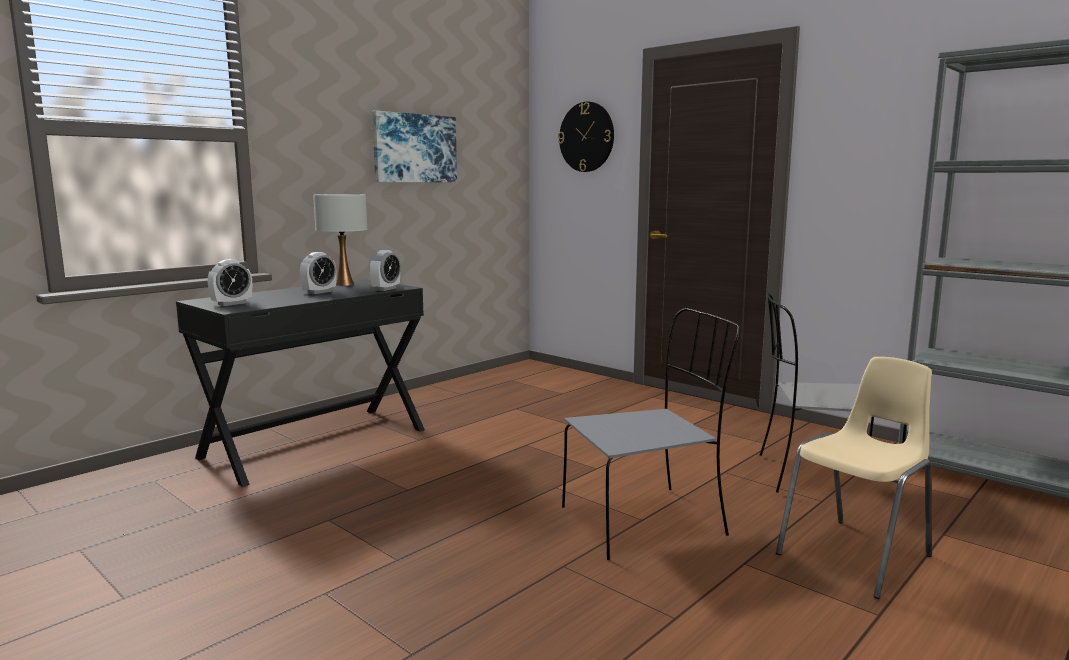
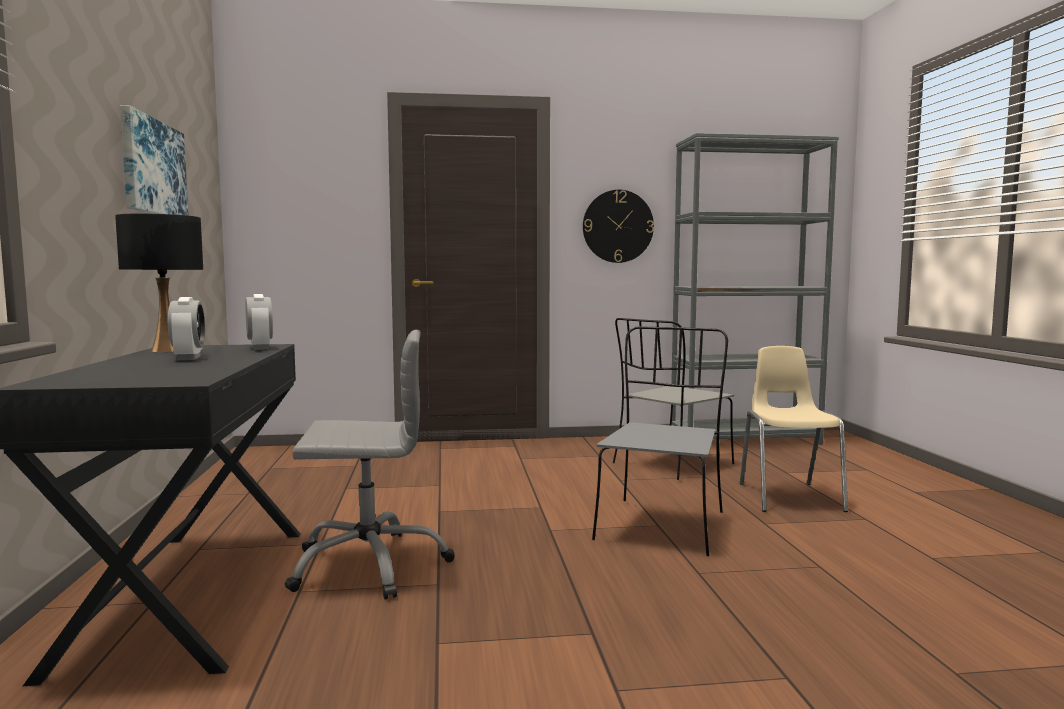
camera: 50 degrees left, 5 degrees down
alarm clock [208,259,252,306] -> none
white table lamp [313,194,367,286] -> black table lamp [115,214,203,352]
wall clock [558,101,614,172] -> wall clock moved to [583,190,654,263]
none -> grey office chair [284,330,455,600]

